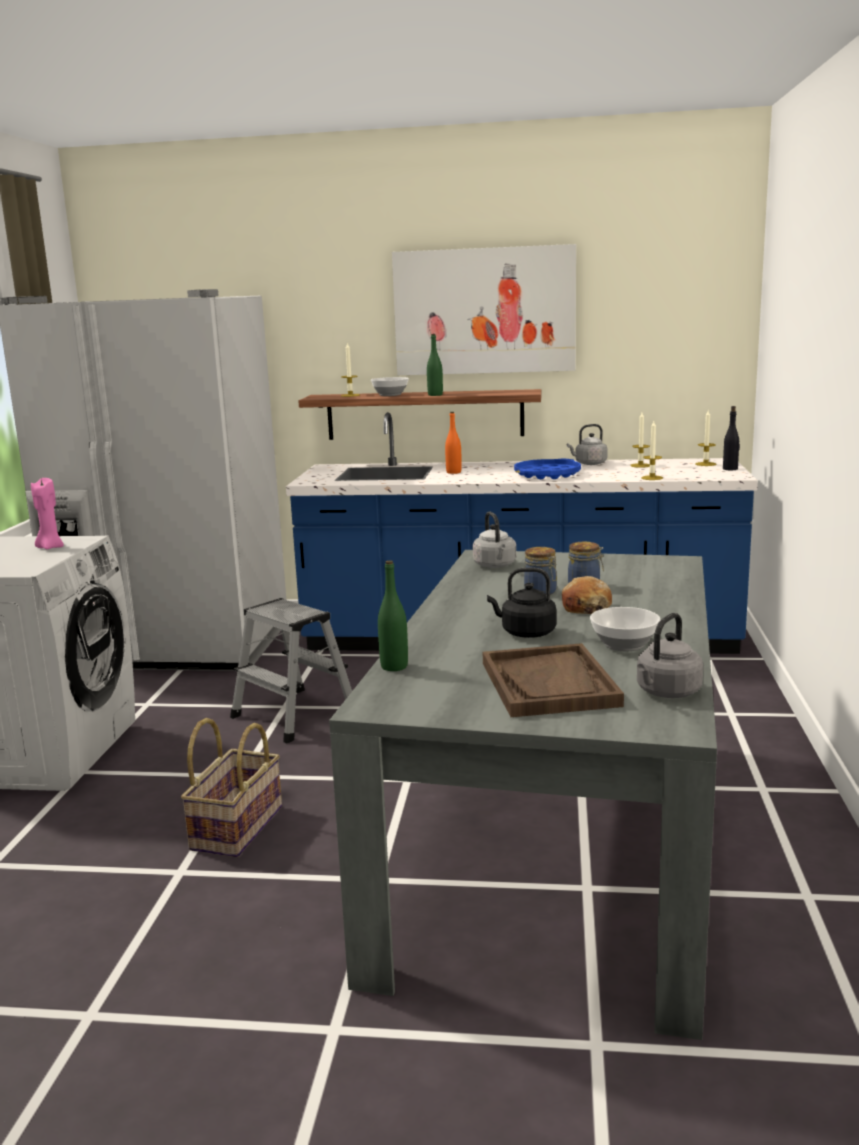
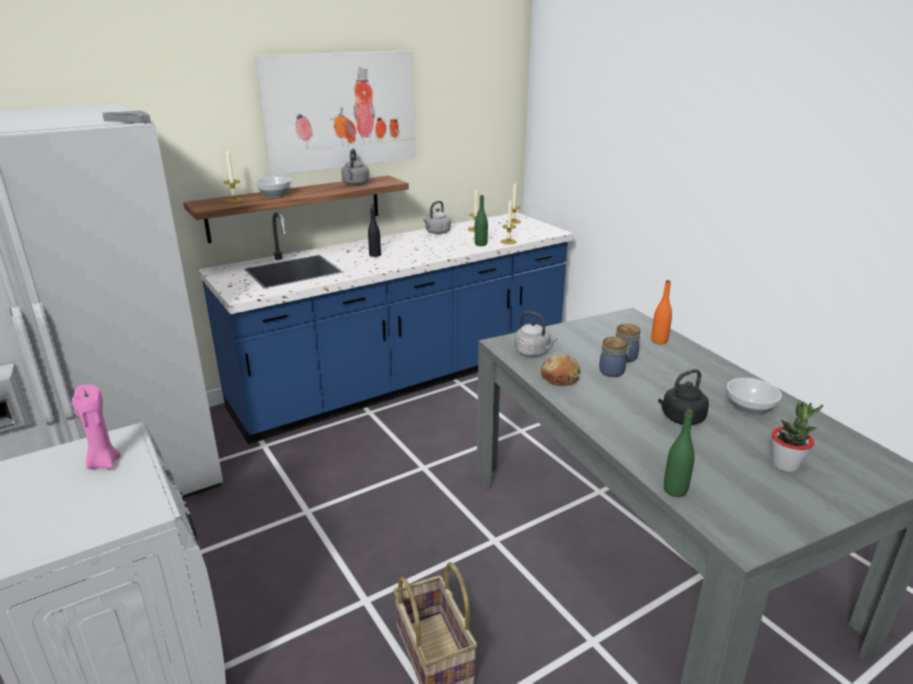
camera: 40 degrees left, 10 degrees up
grey step ladder [230,598,352,744] -> none
green bottle [427,334,443,396] -> green bottle moved to [475,195,488,246]
orange bottle [445,412,462,474] -> orange bottle moved to [651,280,672,344]
brown tray [483,643,624,717] -> potted plant [772,400,823,472]
blue tray [514,459,581,479] -> none
bread [562,576,612,614] -> bread moved to [541,354,580,386]
grey kettle [637,613,703,698] -> grey kettle moved to [341,148,369,186]
black bottle [723,406,740,470] -> black bottle moved to [368,204,381,257]

